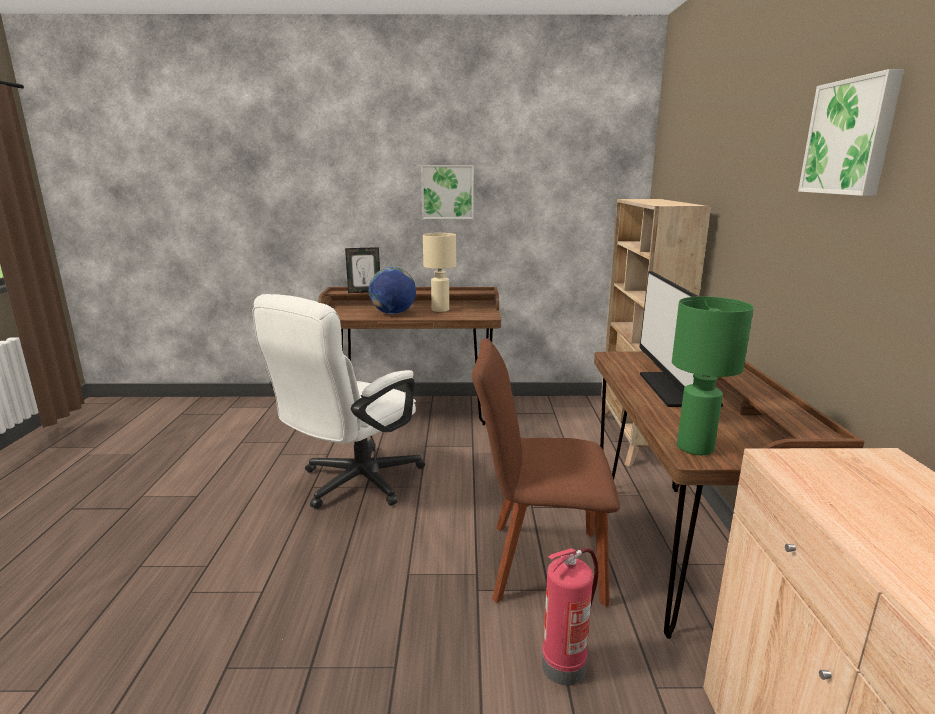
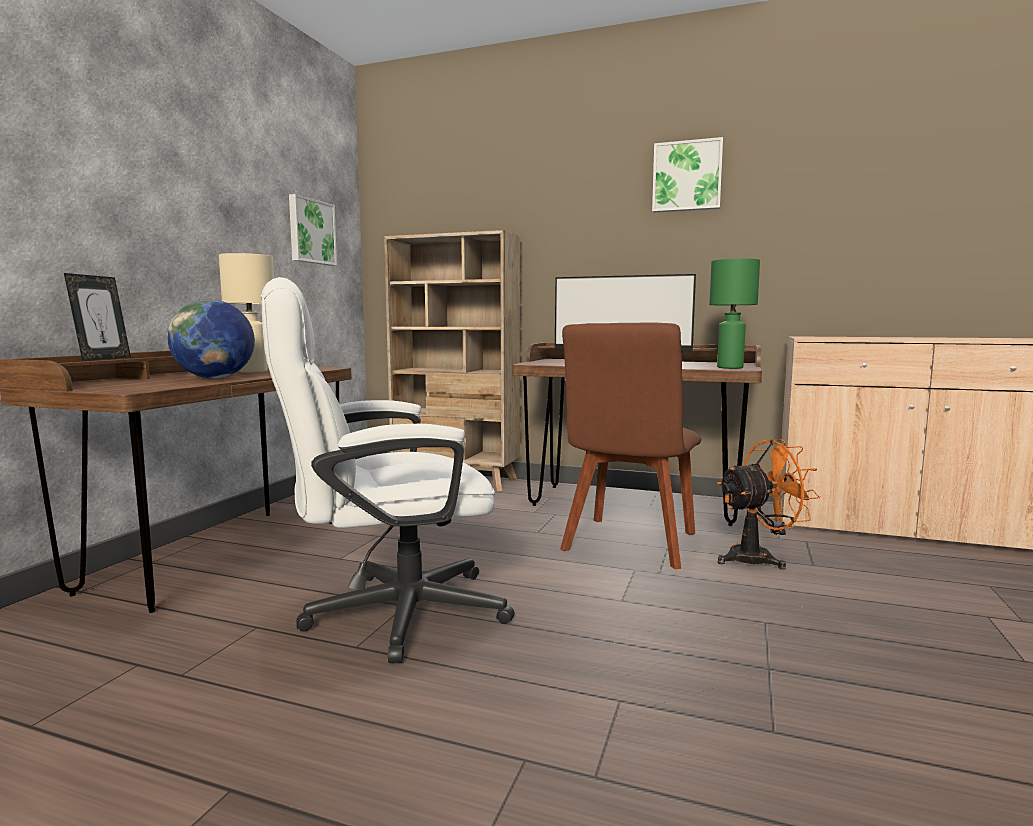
camera: 70 degrees left, 10 degrees down
white office chair [252,294,425,509] -> white office chair turned 105 degrees clockwise [261,277,515,663]
picture [421,165,474,219] -> picture moved to [289,194,337,266]
fire extinguisher [542,548,598,685] -> orange fan [717,439,820,570]

